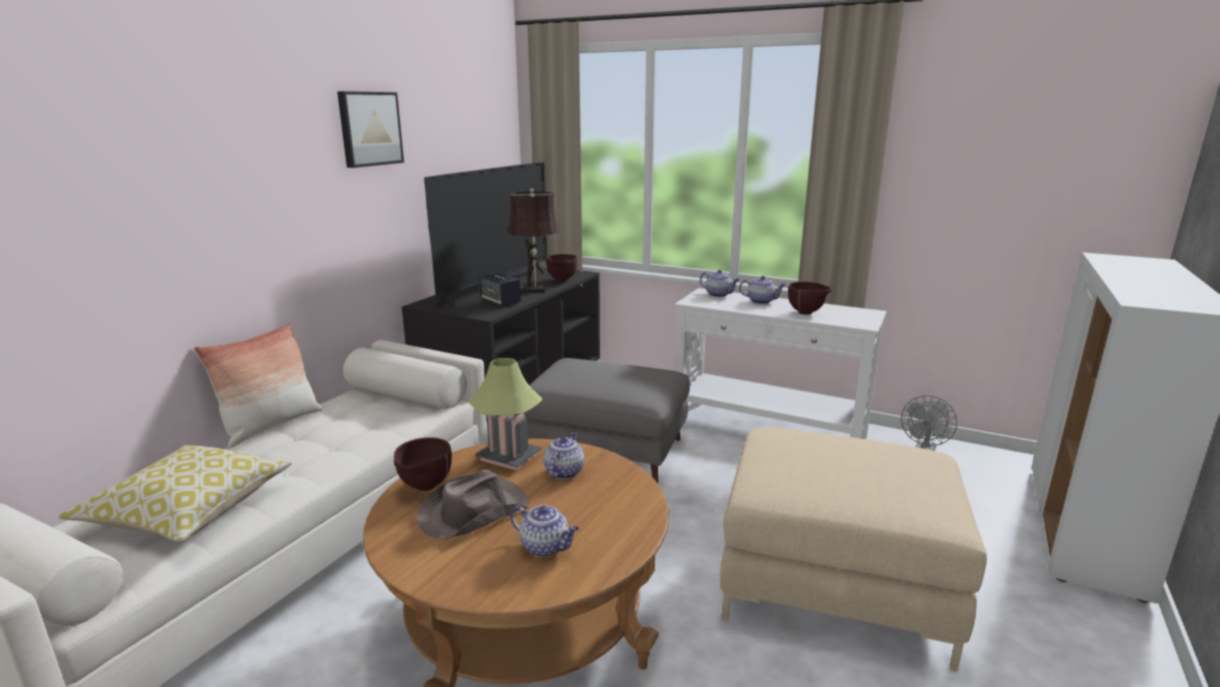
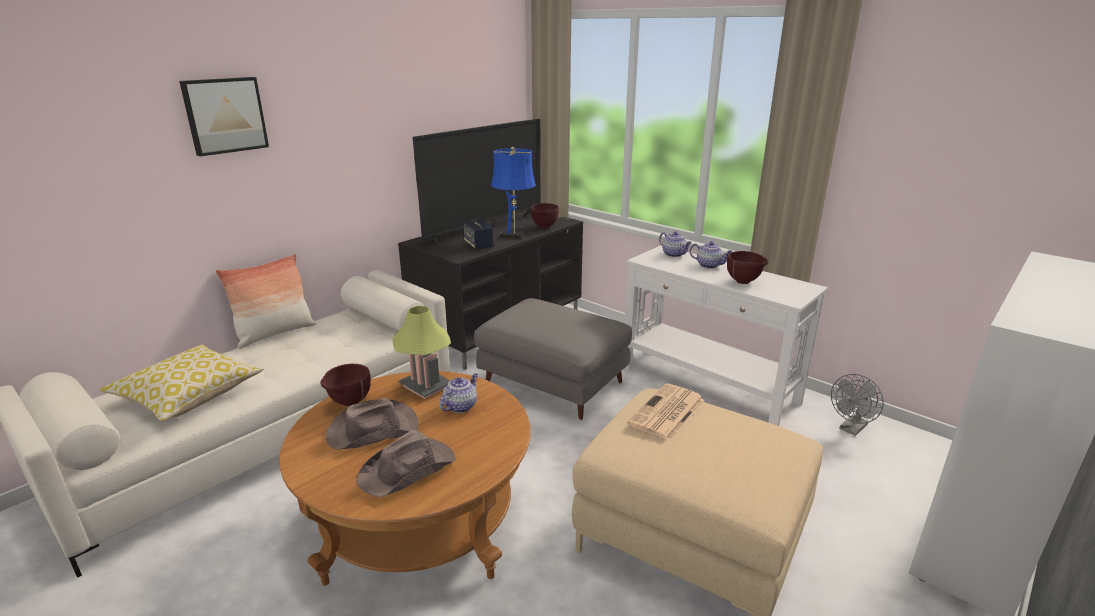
camera: 15 degrees right, 5 degrees up
picture [337,91,404,168] -> picture moved to [179,77,269,157]
brown table lamp [508,188,559,294] -> blue table lamp [491,147,536,239]
teapot [510,505,579,557] -> brown hat [356,430,456,498]
none -> newspaper [627,384,705,441]

